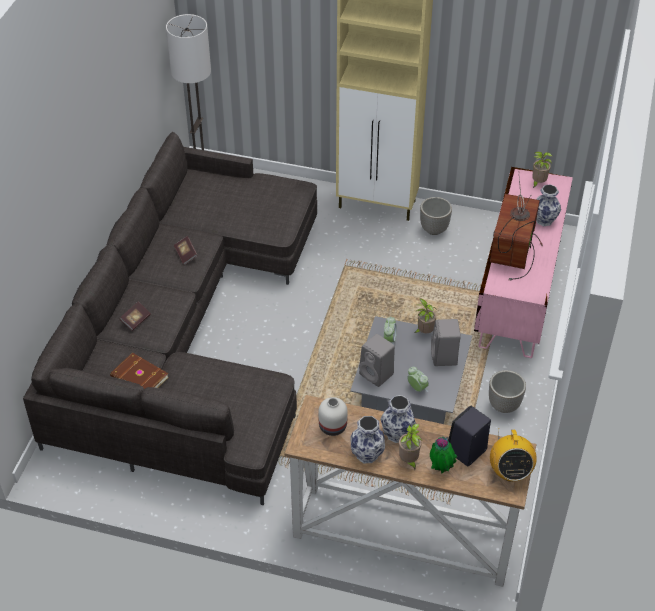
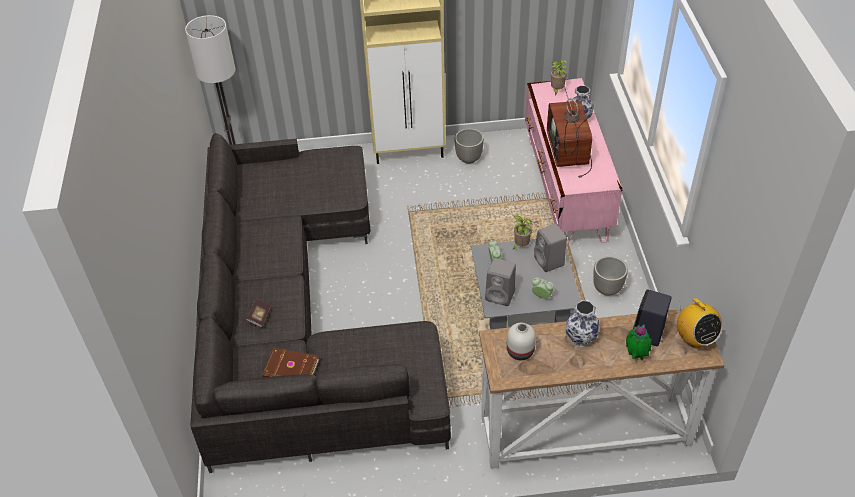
camera: 20 degrees left, 0 degrees up
book [174,236,198,265] -> none
vase [350,416,385,463] -> none
potted plant [399,424,422,469] -> none

